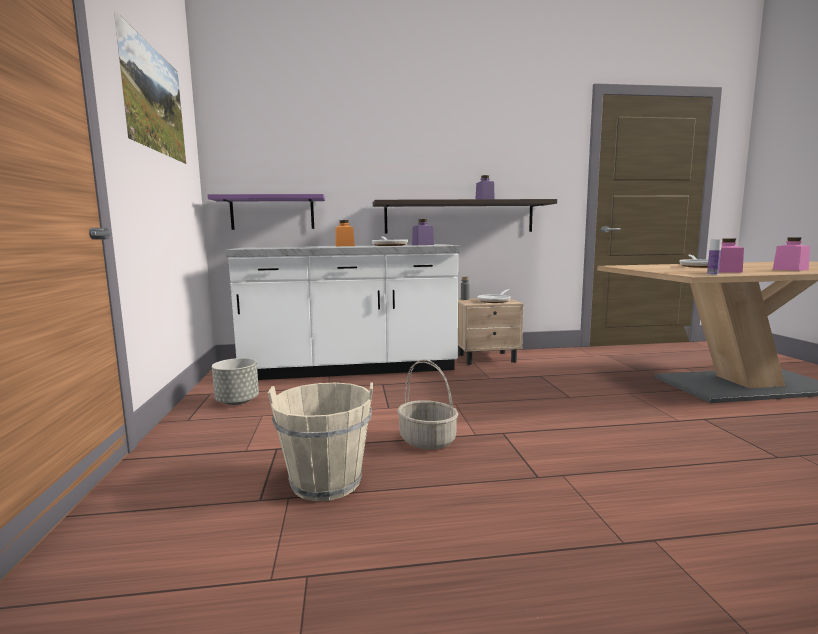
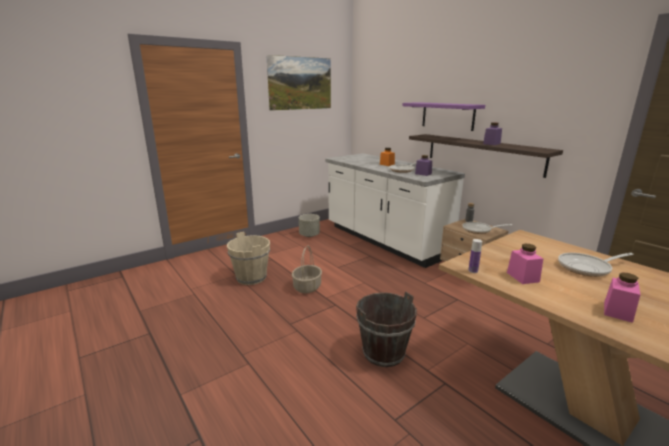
camera: 60 degrees right, 10 degrees up
purple shelf [208,194,325,230] -> purple shelf moved to [402,102,485,131]
none -> brown bucket [356,292,417,367]

